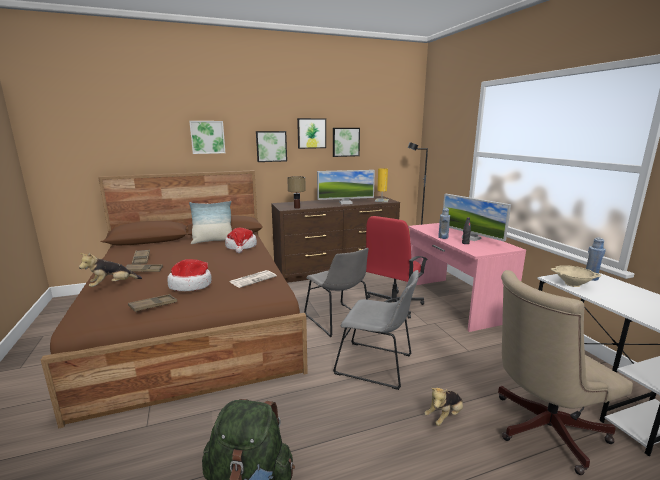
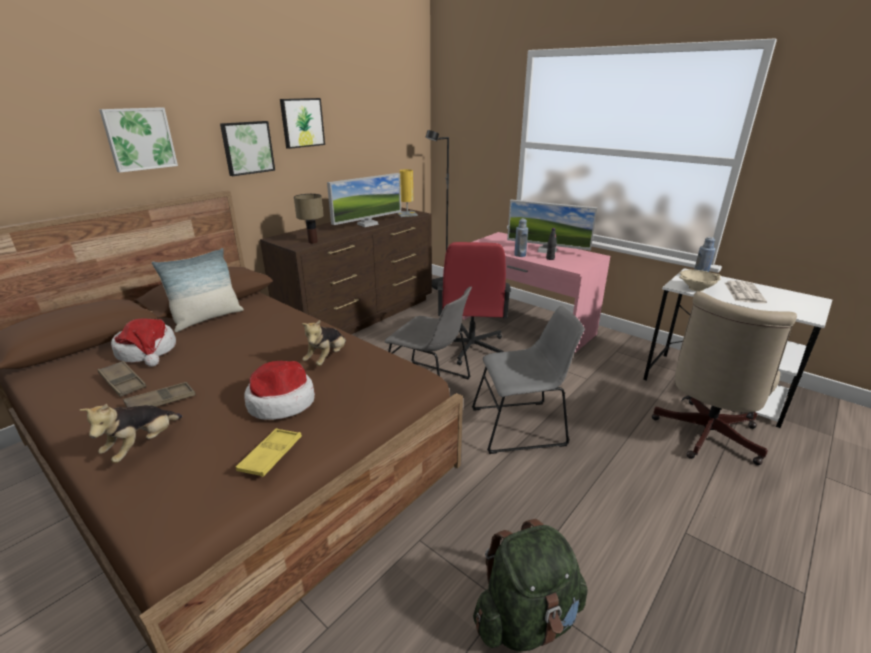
camera: 30 degrees left, 10 degrees up
brown tray [128,294,177,312] -> yellow tray [236,428,302,477]
hat [225,228,257,253] -> hat moved to [111,319,176,367]
newspaper [230,270,277,288] -> newspaper moved to [725,280,767,304]
picture [333,128,360,157] -> none
plush toy [424,388,463,426] -> plush toy moved to [302,320,346,366]

